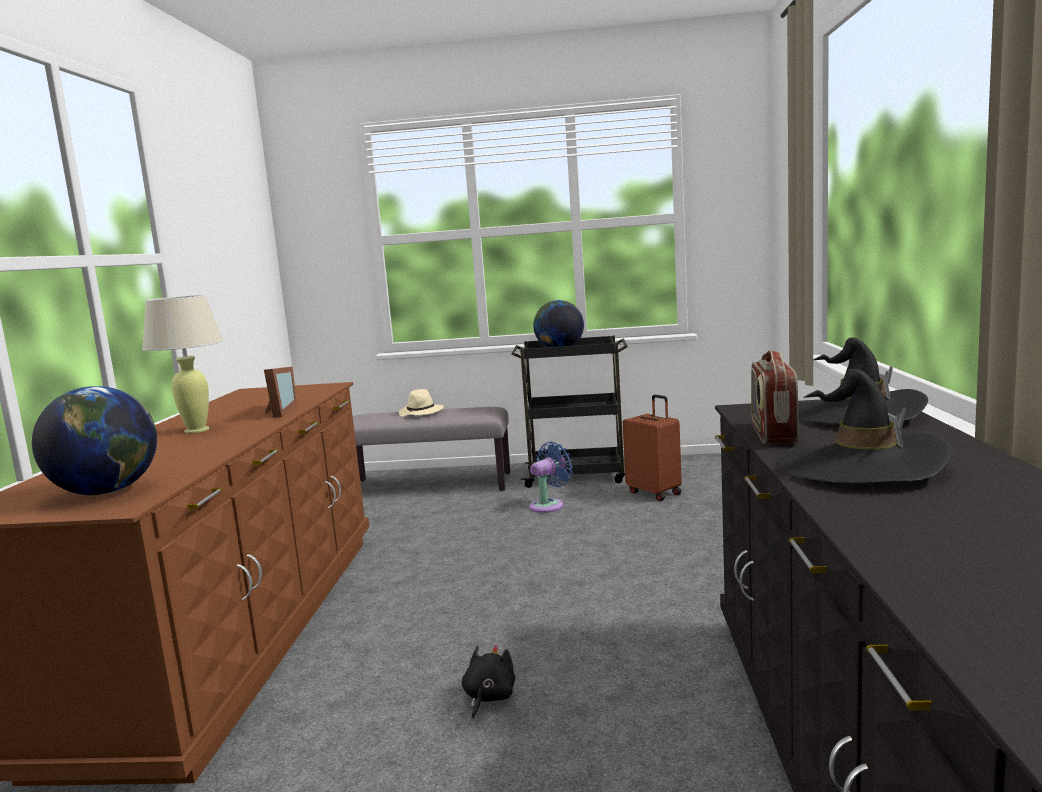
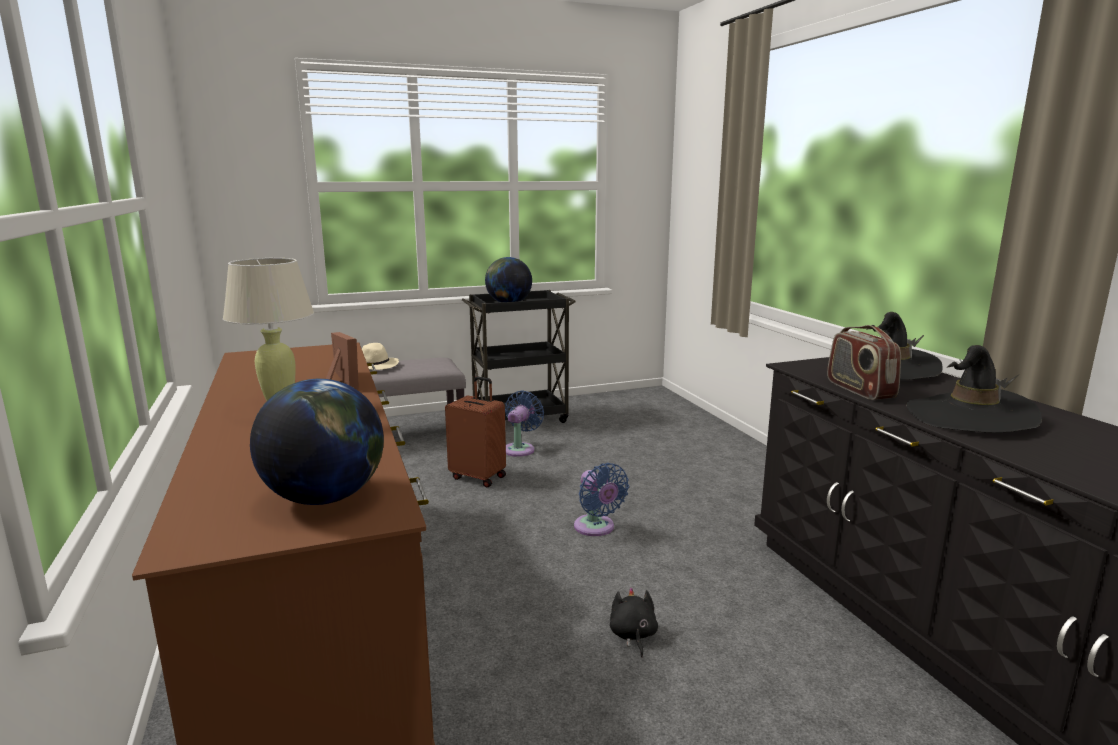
camera: 25 degrees left, 5 degrees up
brown suitcase [623,395,682,501] -> brown suitcase moved to [445,376,506,487]
none -> blue fan [574,463,629,536]

